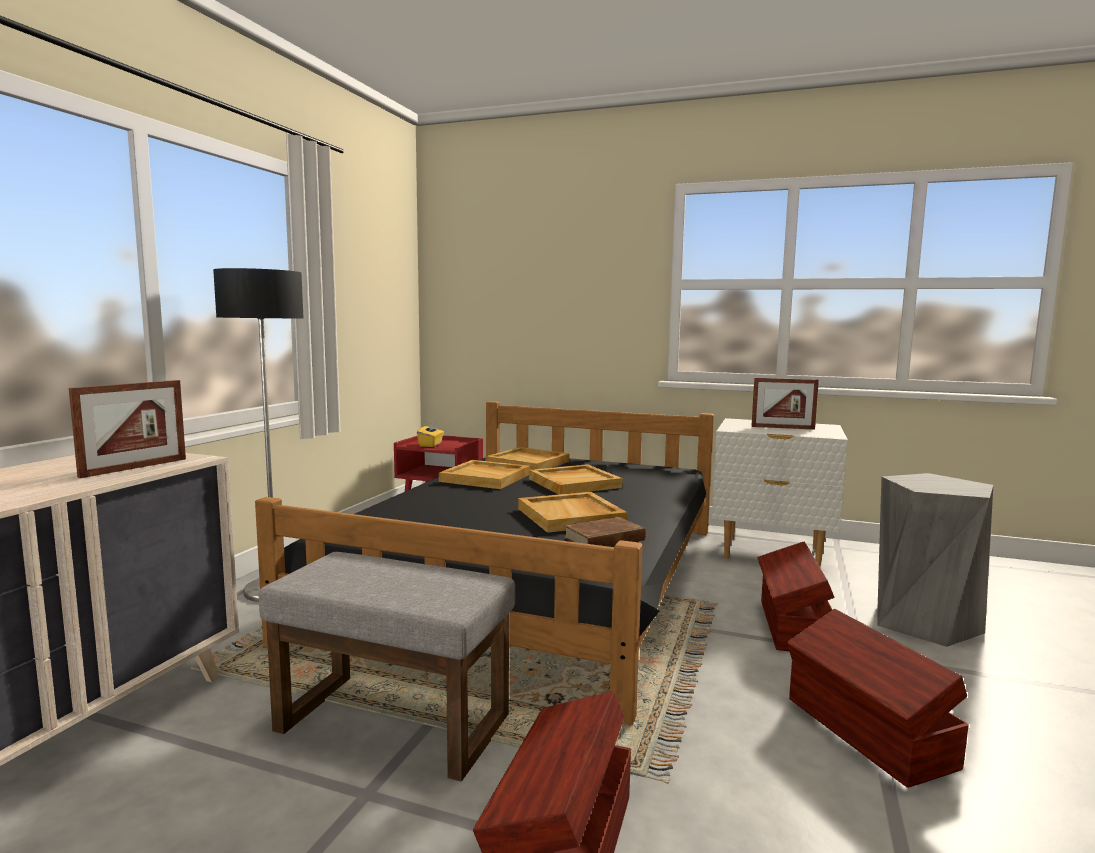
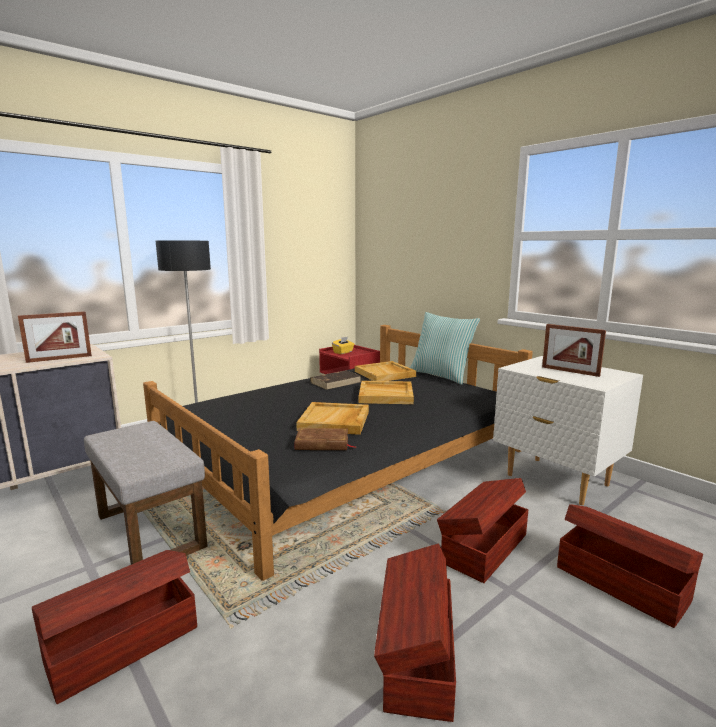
camera: 30 degrees right, 5 degrees up
beige tray [439,460,530,489] -> brown book [310,370,361,390]
grey stool [877,473,993,647] -> brown storage box [557,504,703,628]
none -> pillow [410,312,480,385]

